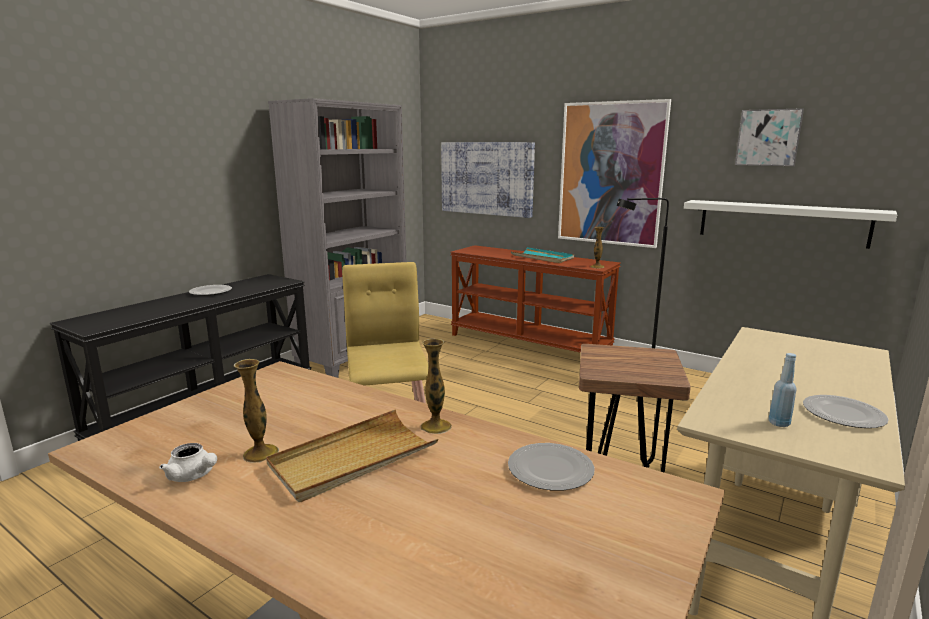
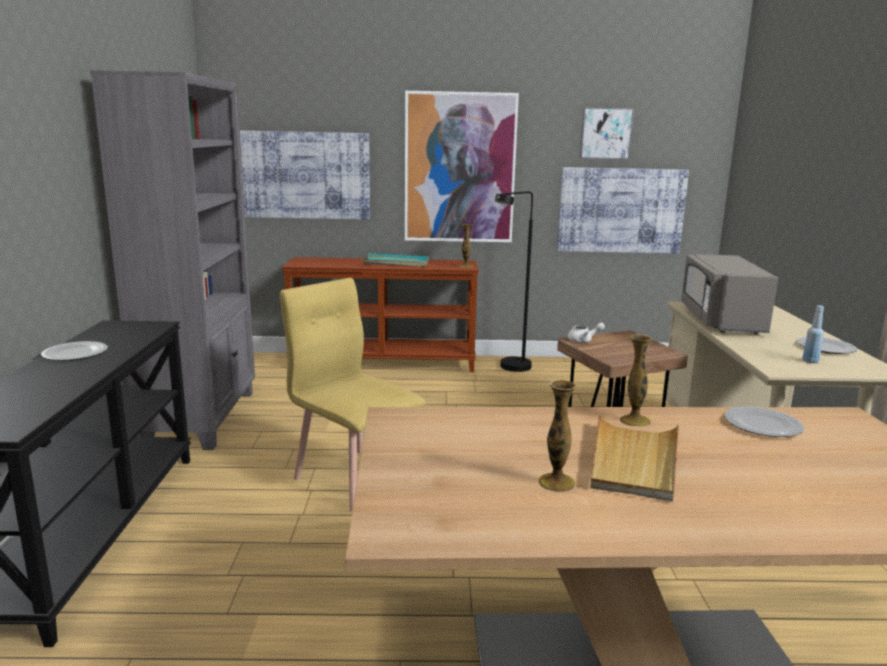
camera: 35 degrees left, 0 degrees up
white teapot [159,443,217,482] -> white teapot moved to [568,323,605,343]
white shelf [684,200,897,249] -> picture [557,167,689,253]
none -> grey microwave [681,254,778,334]

